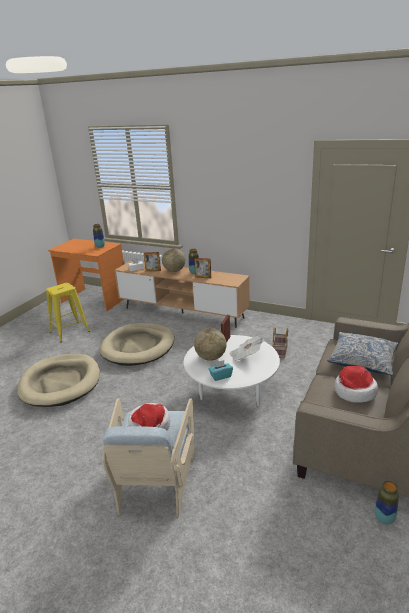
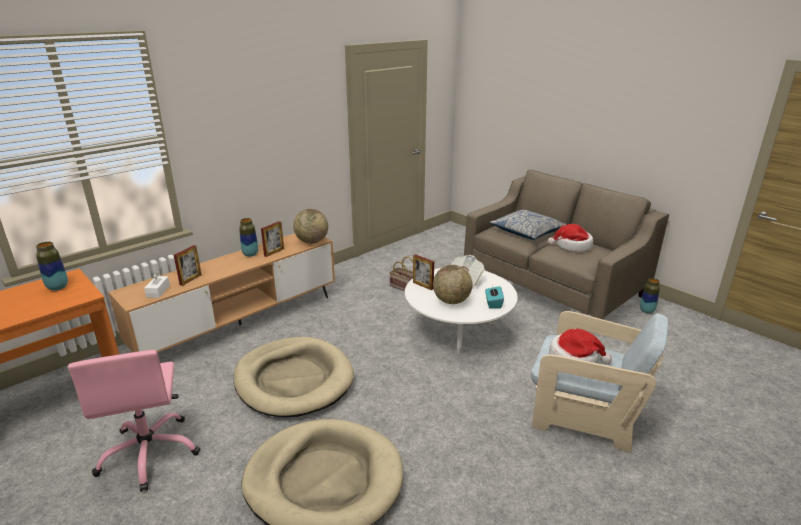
camera: 70 degrees left, 0 degrees up
yellow stool [46,283,90,342] -> pink office chair [68,350,201,492]
globe [162,248,185,272] -> globe moved to [293,209,328,244]

